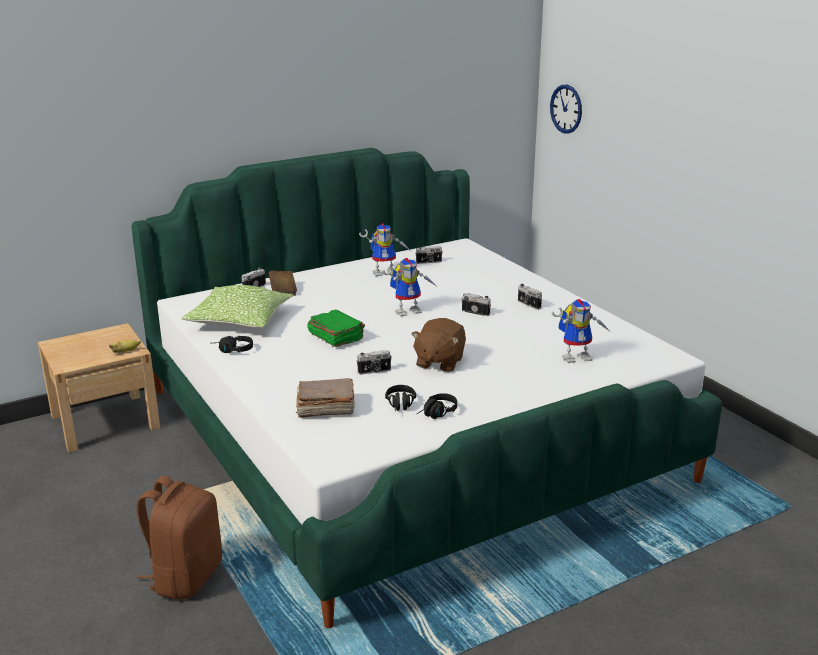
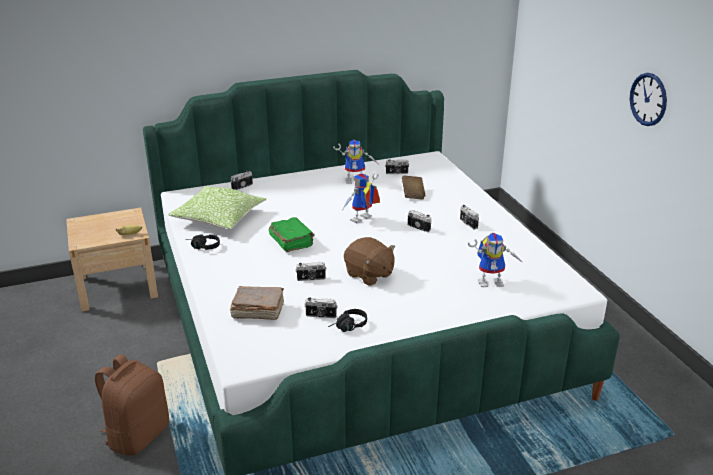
camera: 10 degrees right, 5 degrees up
brown book [269,270,297,296] -> brown book moved to [402,176,426,199]
toy robot [383,258,436,316] -> toy robot turned 150 degrees clockwise [343,173,380,223]
black headphones [385,385,416,411] -> camera [304,298,338,318]
brown plush toy [411,318,466,372] -> brown plush toy turned 75 degrees counterclockwise [344,237,395,286]
wall clock [550,85,582,134] -> wall clock moved to [630,73,667,126]

